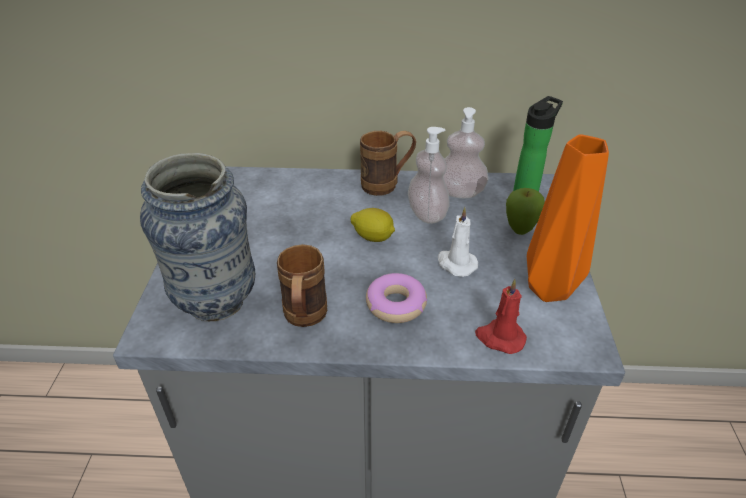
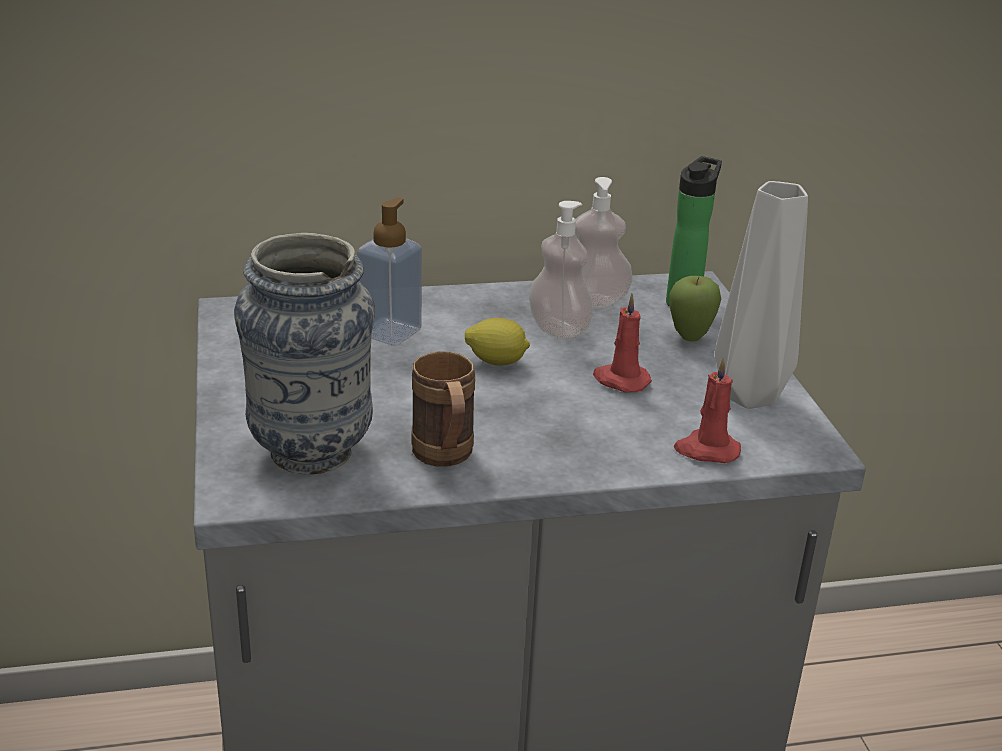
camera: 15 degrees left, 10 degrees down
brown mug [360,131,416,196] -> none
donut [366,273,427,323] -> none
white candle [438,207,478,277] -> red candle [593,293,652,392]
orange vase [527,134,609,302] -> grey vase [715,181,808,409]
none -> soap dispenser [357,197,422,346]

